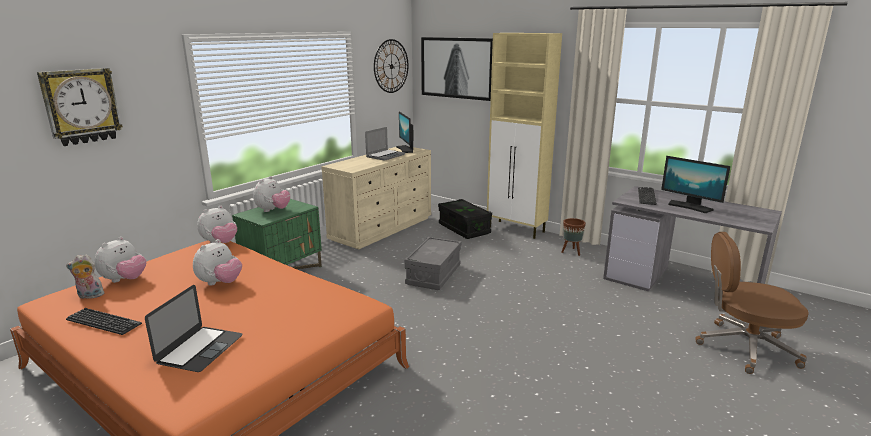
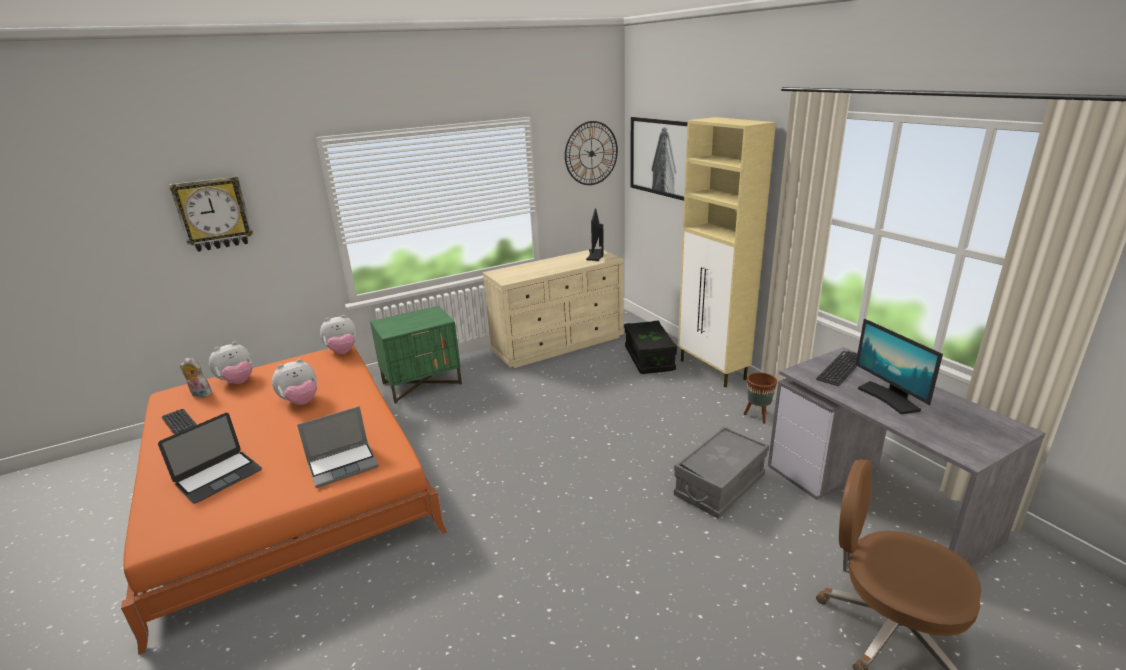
camera: 25 degrees right, 5 degrees up
plush toy [253,176,291,212] -> none
laptop [365,127,405,161] -> laptop moved to [297,406,379,488]
grey storage box [404,237,462,290] -> grey storage box moved to [674,426,769,519]

